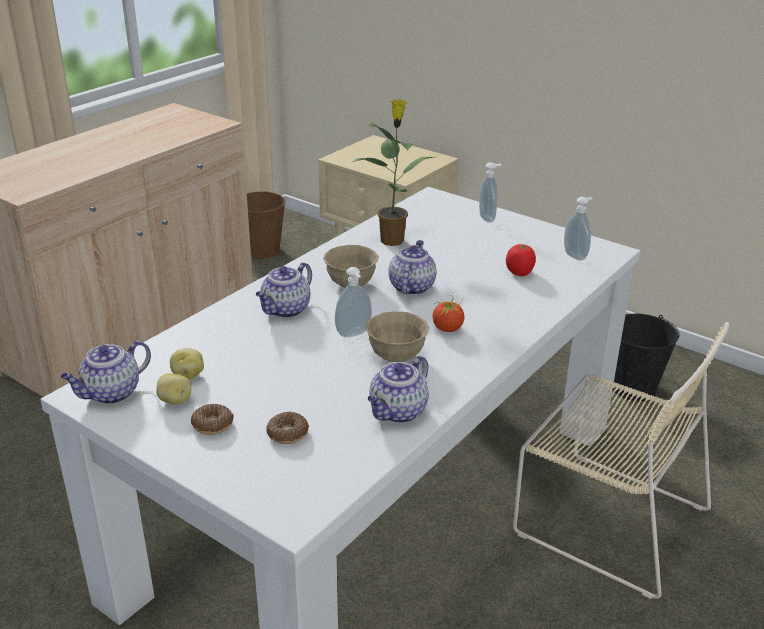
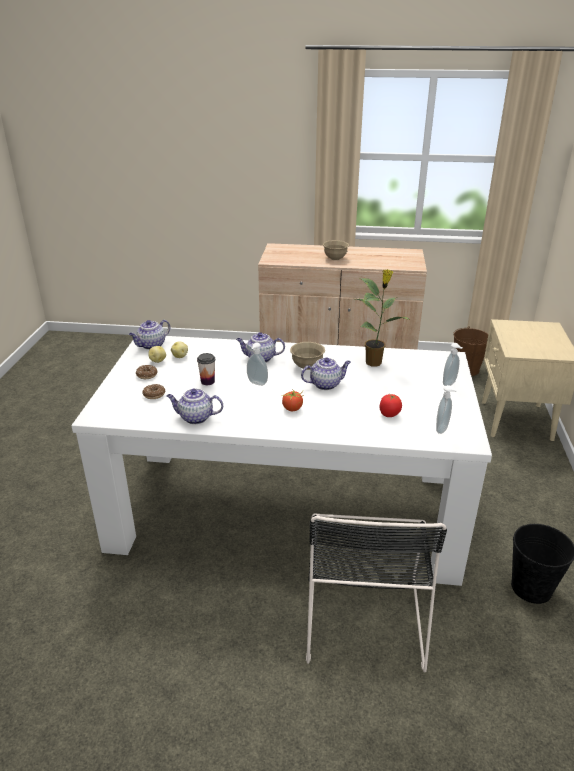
camera: 60 degrees right, 0 degrees up
teapot [60,341,151,404] -> teapot turned 60 degrees counterclockwise [129,320,170,350]
beige bowl [365,311,429,362] -> beige bowl moved to [323,240,349,260]
beige chair [513,322,729,599] -> black chair [306,514,447,672]
none -> cup [197,353,215,385]

